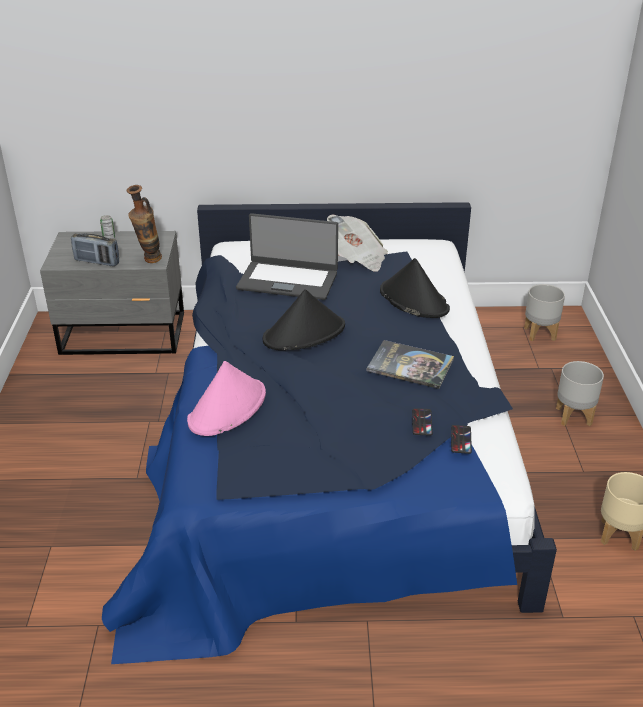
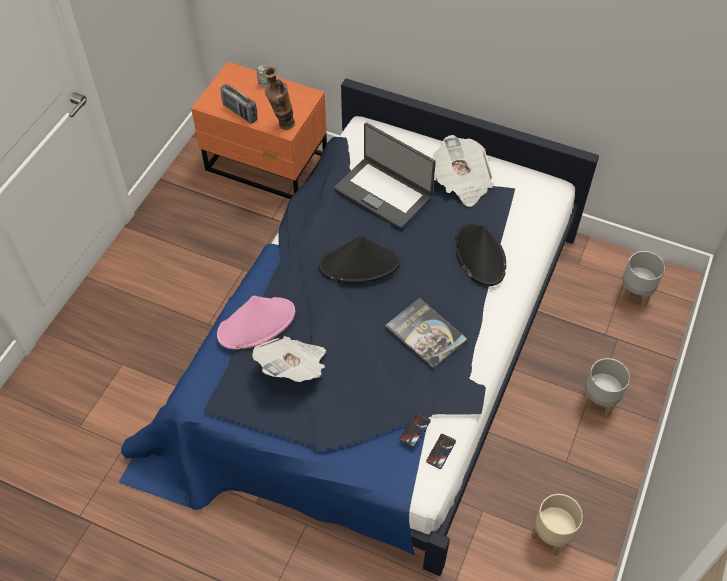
camera: 25 degrees right, 20 degrees up
grey nightstand [40,231,184,355] -> orange nightstand [191,62,327,199]
phone [412,408,433,436] -> phone moved to [426,434,456,469]
none -> newspaper [252,336,326,382]

